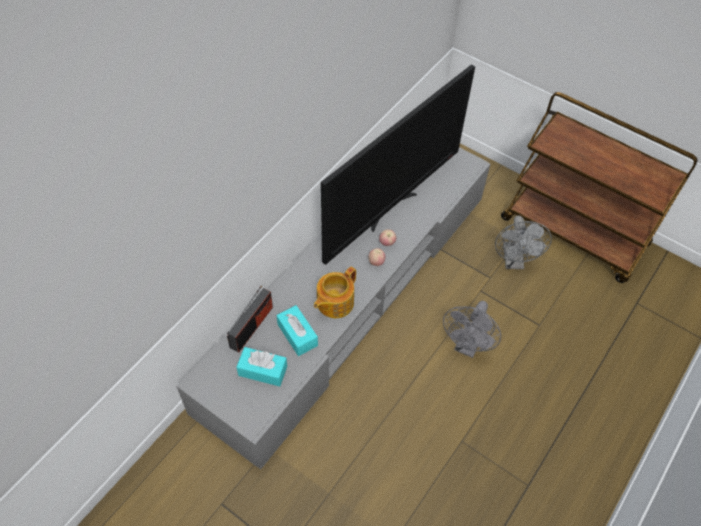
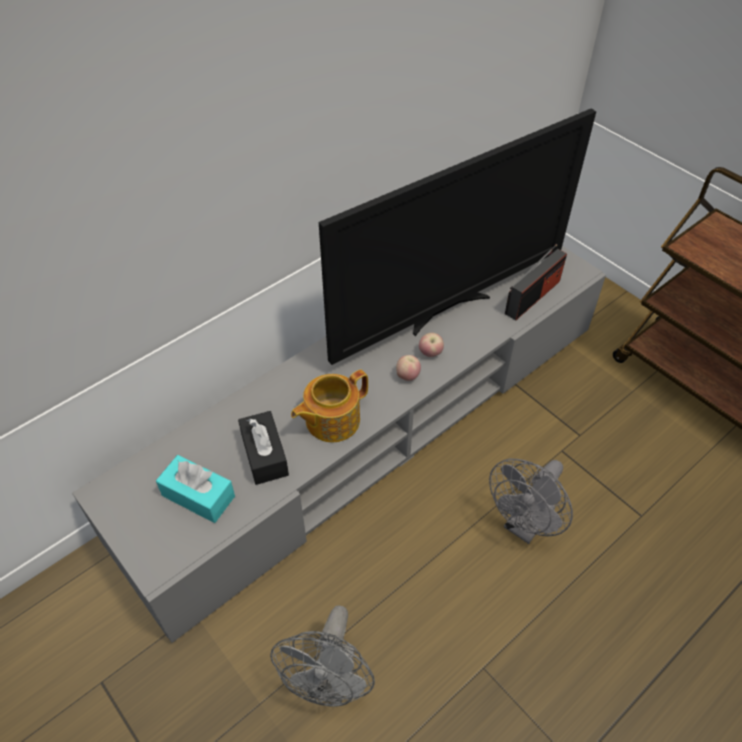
camera: 15 degrees right, 5 degrees down
radio [227,286,273,353] -> radio moved to [505,244,567,320]
turquoise tissue box [277,305,318,356] -> black tissue box [238,411,289,485]
grey fan [495,215,552,269] -> grey fan moved to [270,605,375,706]

